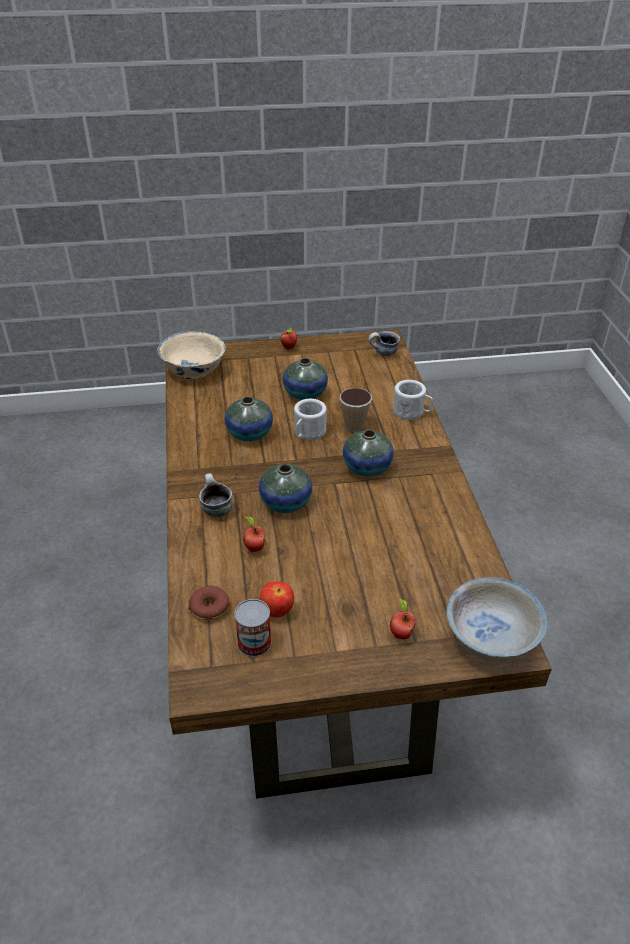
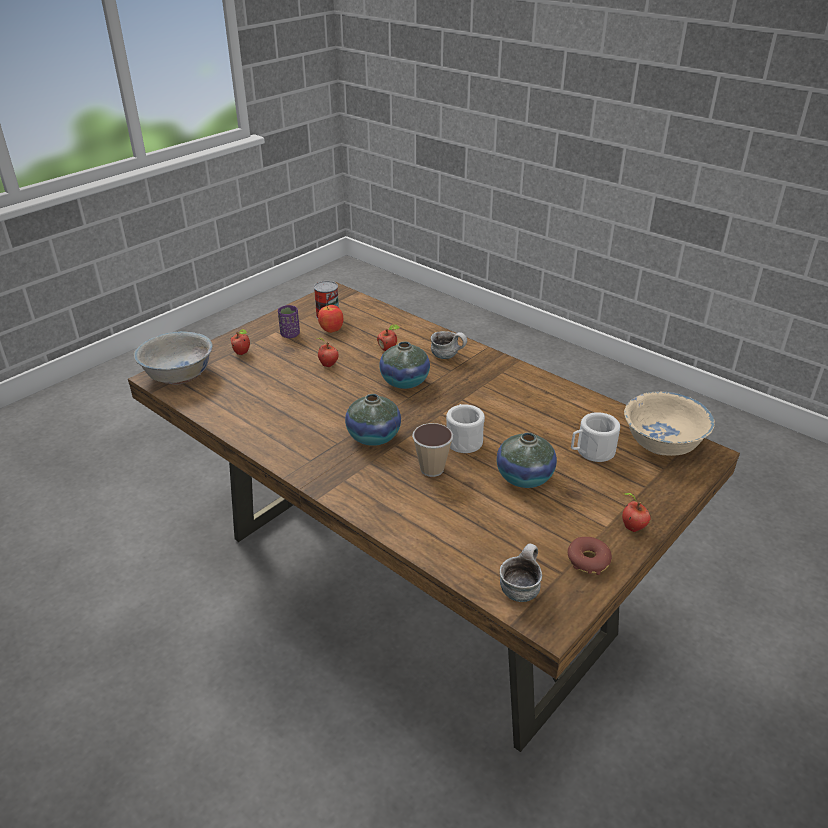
camera: 140 degrees right, 5 degrees down
donut [188,586,230,620] -> donut moved to [568,537,612,575]
vase [224,397,273,441] -> none
white mug [393,380,433,420] -> white mug moved to [571,412,620,462]
none -> purple cup [278,305,300,338]
none -> apple [317,338,339,367]

